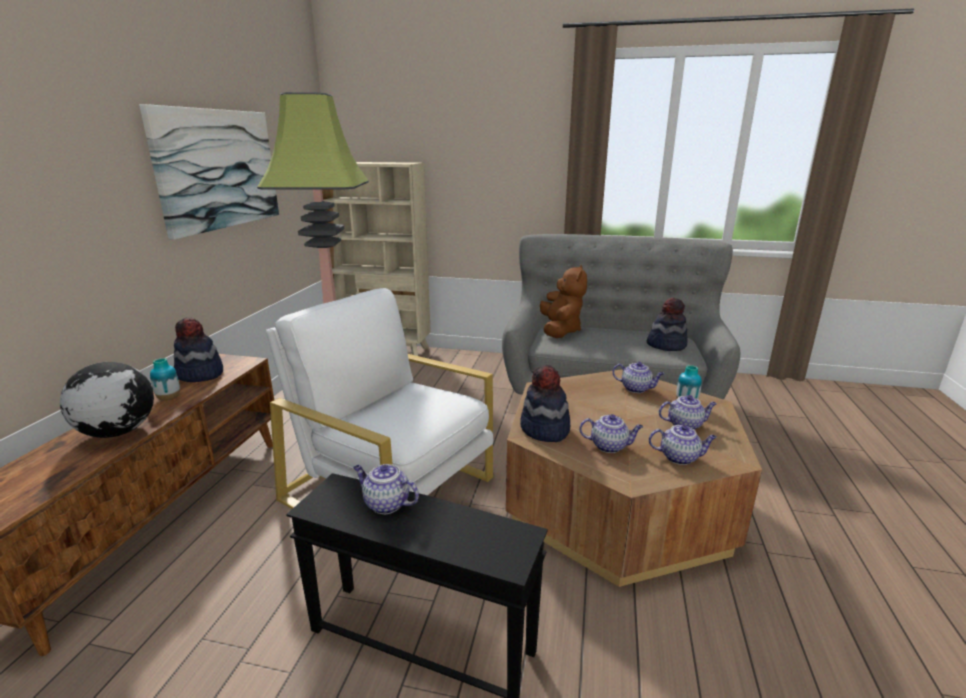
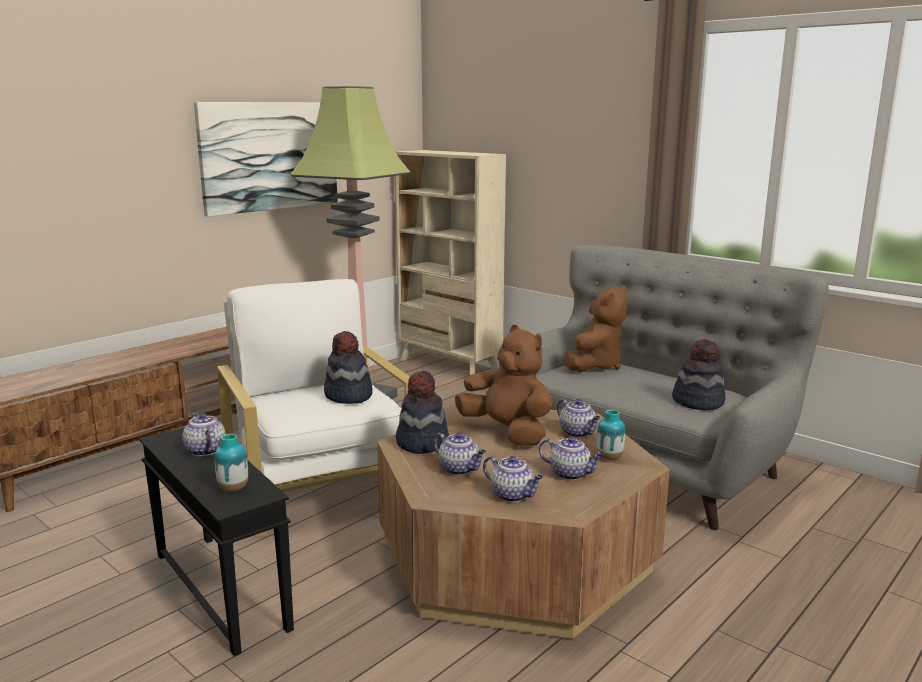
camera: 30 degrees right, 5 degrees down
globe [60,362,154,438] -> none
vase [150,358,180,401] -> vase moved to [214,434,248,492]
hat [174,318,223,382] -> hat moved to [324,331,372,404]
none -> brown plush toy [455,325,553,446]

